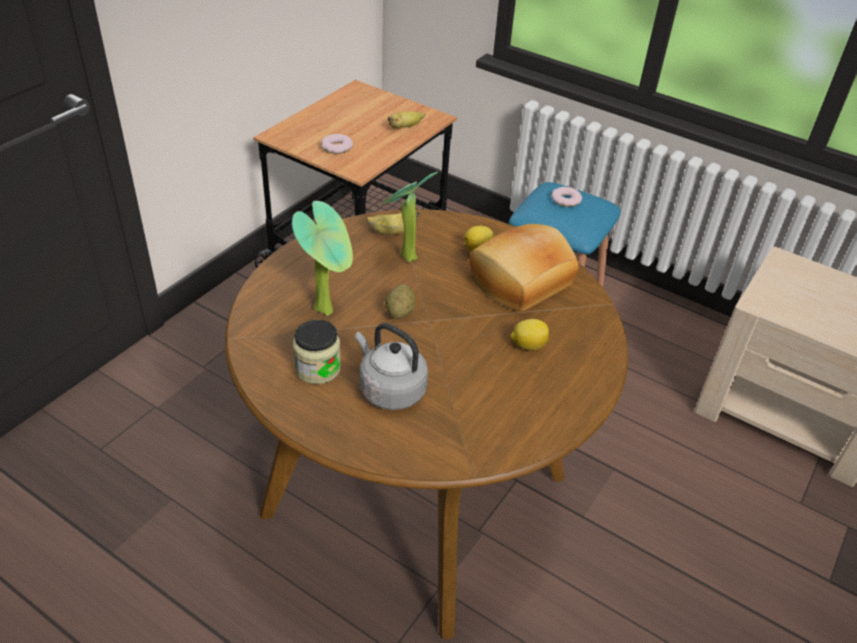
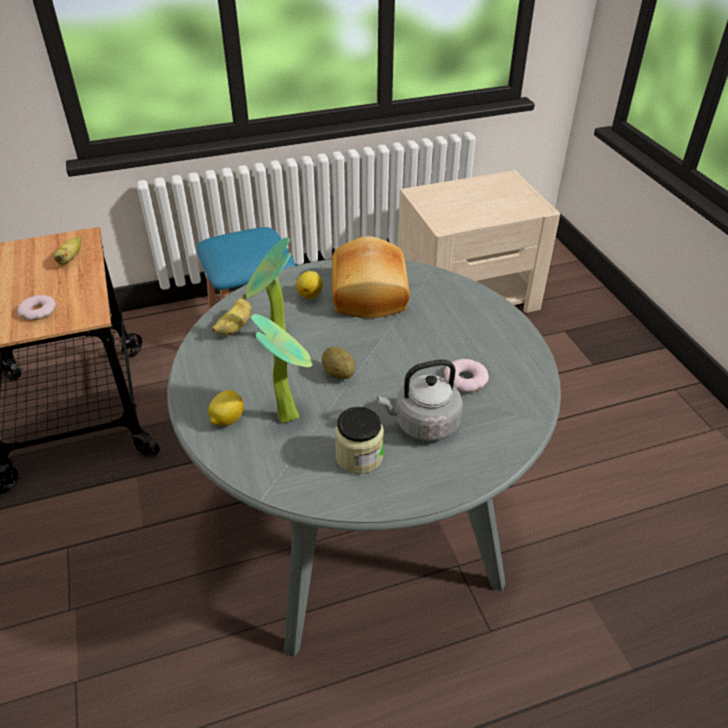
camera: 50 degrees left, 0 degrees up
brown dining table [225,209,628,639] -> grey dining table [167,259,561,657]
lemon [510,319,549,350] -> lemon moved to [208,390,244,426]
donut [551,187,582,207] -> donut moved to [444,359,489,392]

